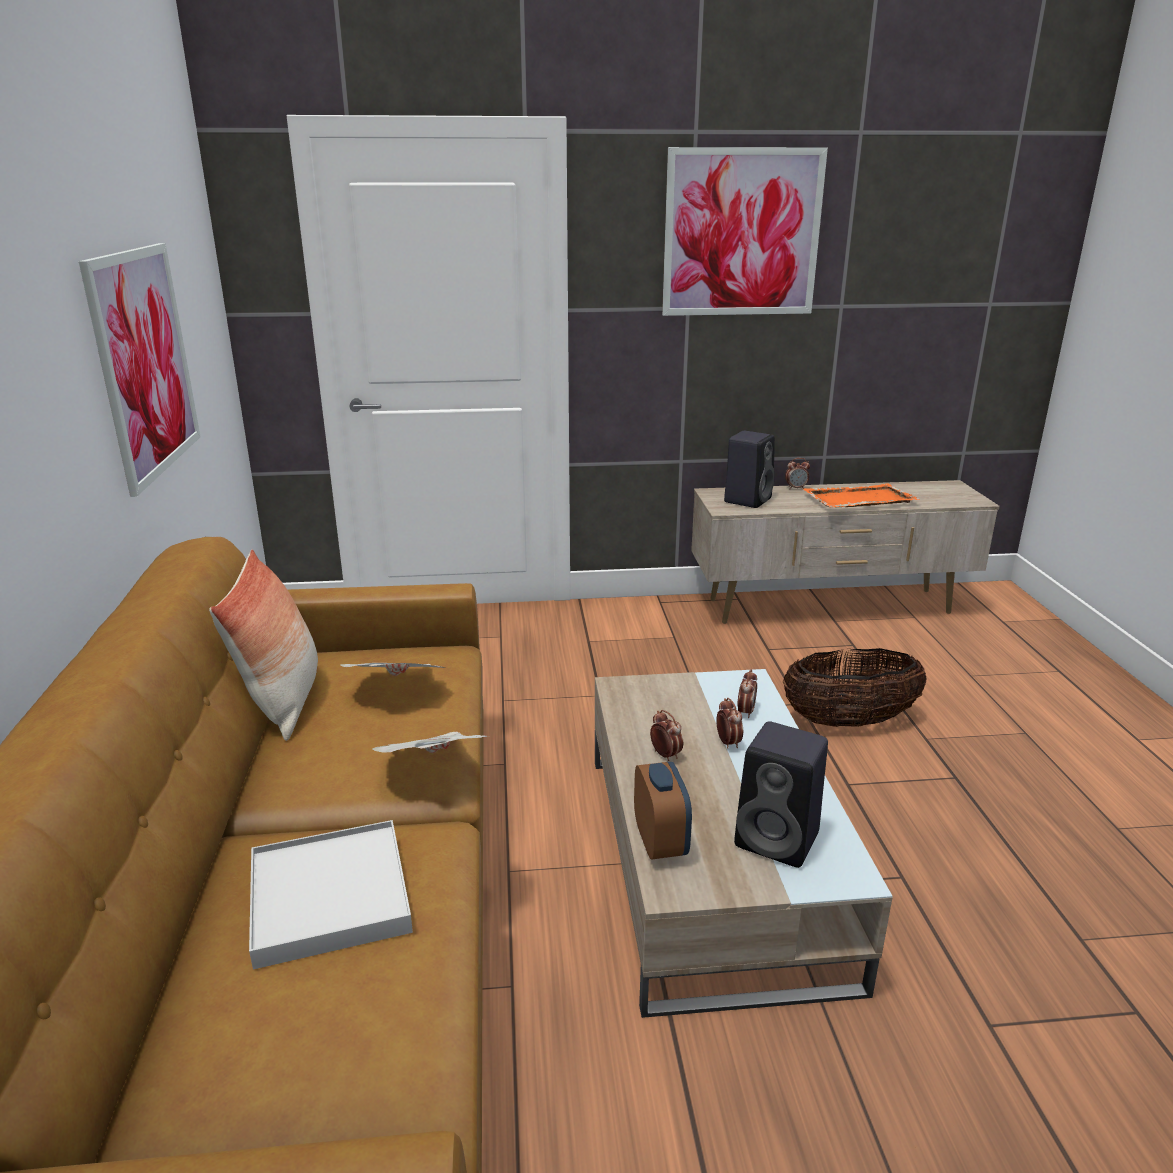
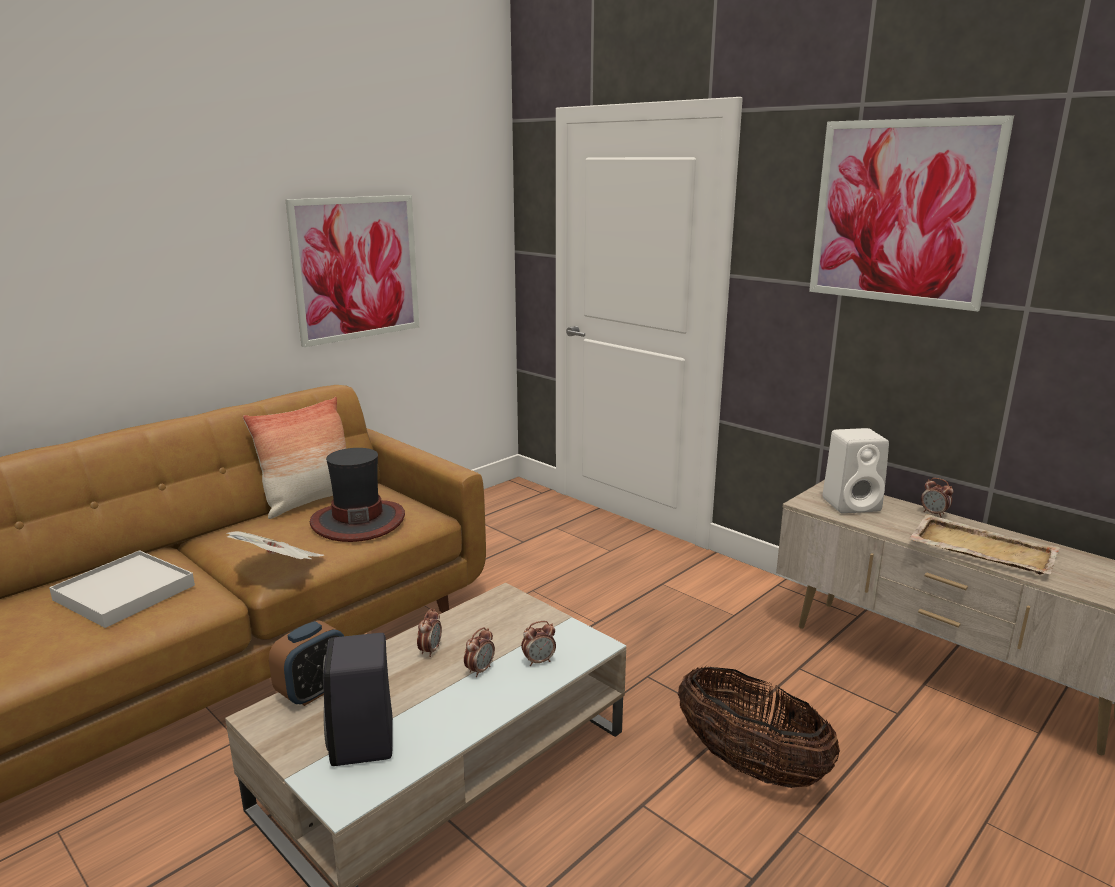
camera: 50 degrees right, 5 degrees down
newspaper [340,663,445,676] -> hat [310,448,405,542]
black speaker [724,431,775,508] -> white speaker [822,428,889,514]
orange tray [803,483,920,507] -> beige tray [909,514,1060,575]

